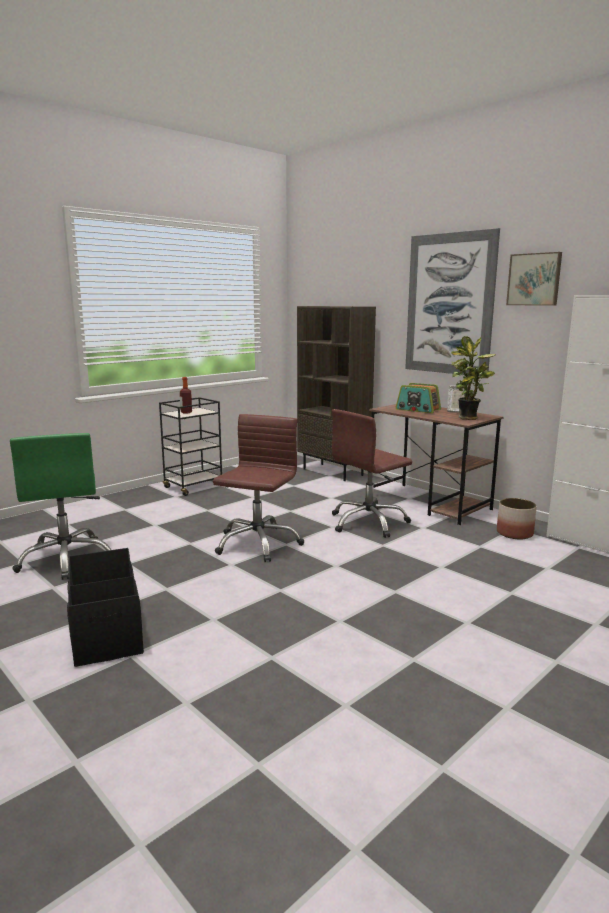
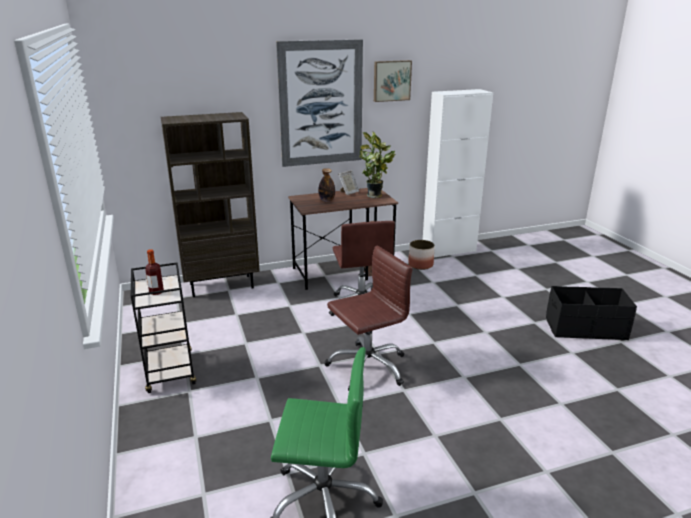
camera: 65 degrees left, 10 degrees up
black storage box [67,548,144,667] -> black storage box moved to [546,286,637,340]
brown office chair [213,414,304,562] -> brown office chair turned 105 degrees clockwise [324,245,413,391]
radio [395,383,441,413] -> bottle [318,168,335,202]

